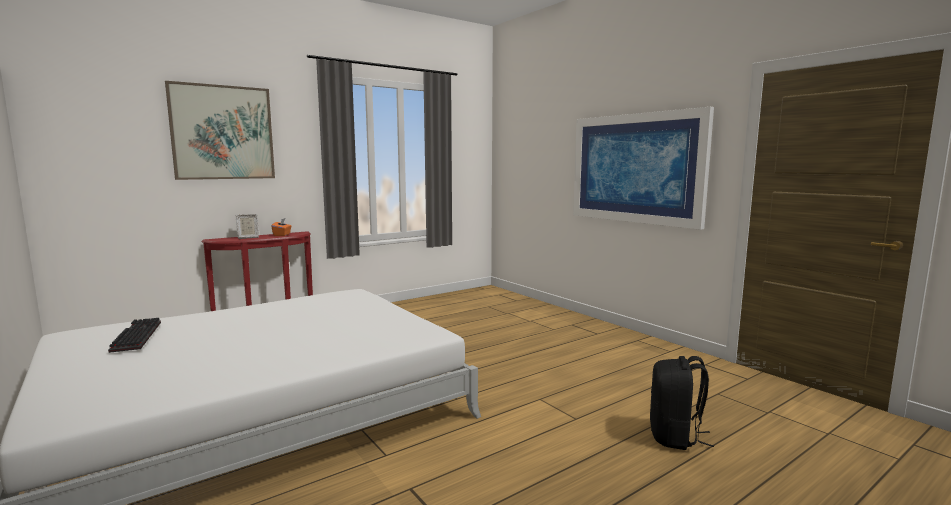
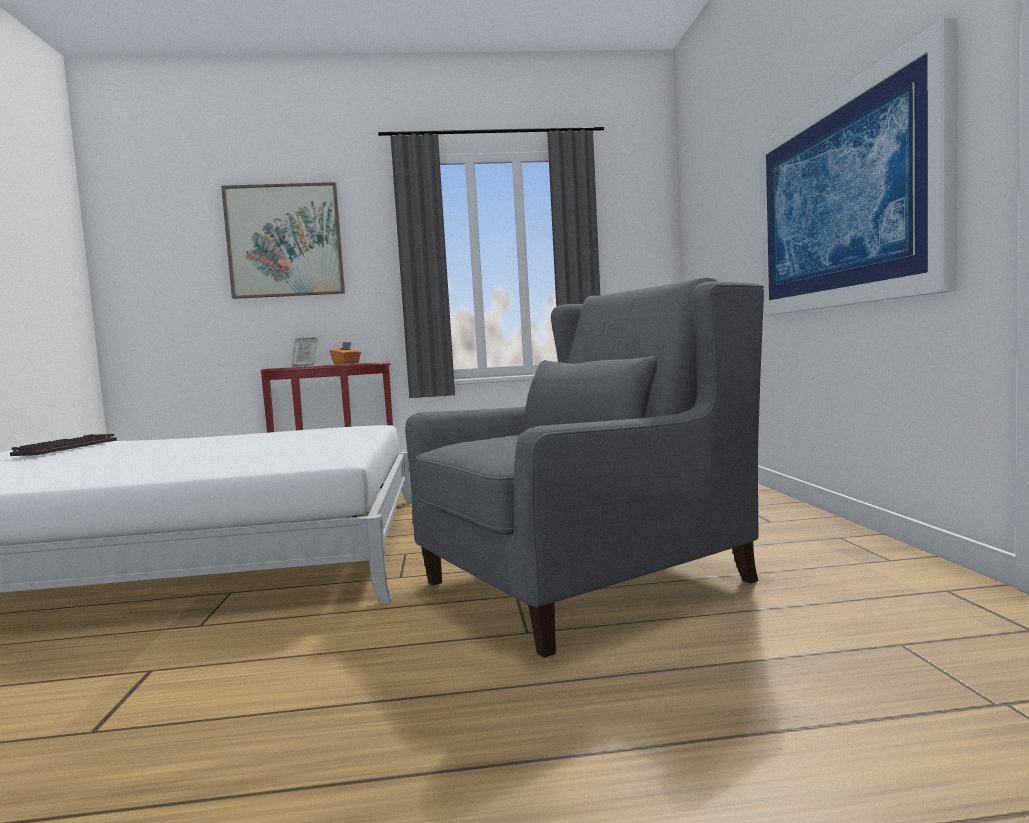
camera: 30 degrees right, 5 degrees down
black backpack [650,356,714,450] -> none
none -> grey armchair [405,277,764,658]

